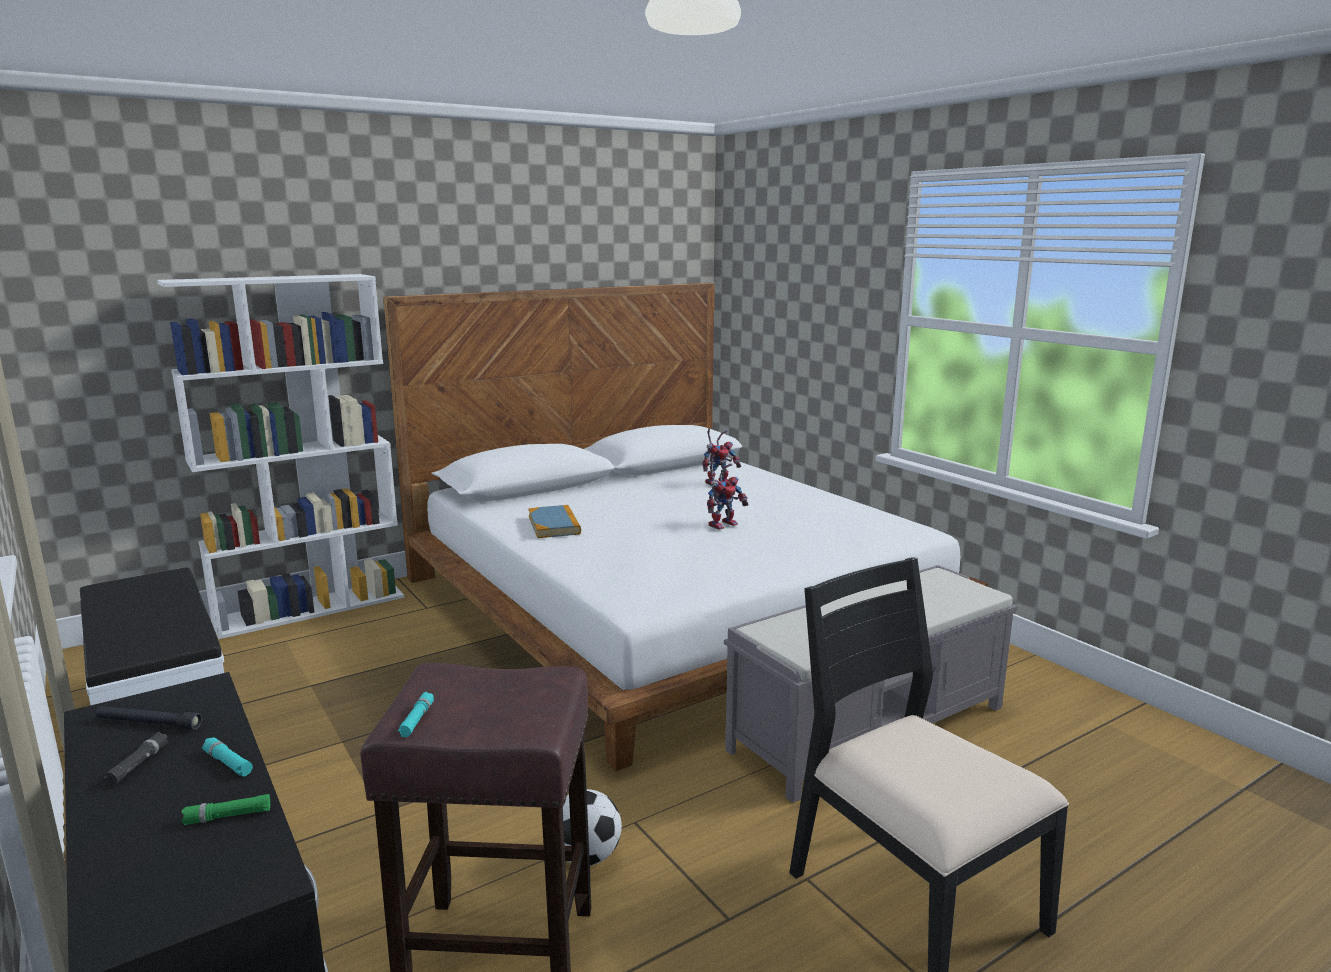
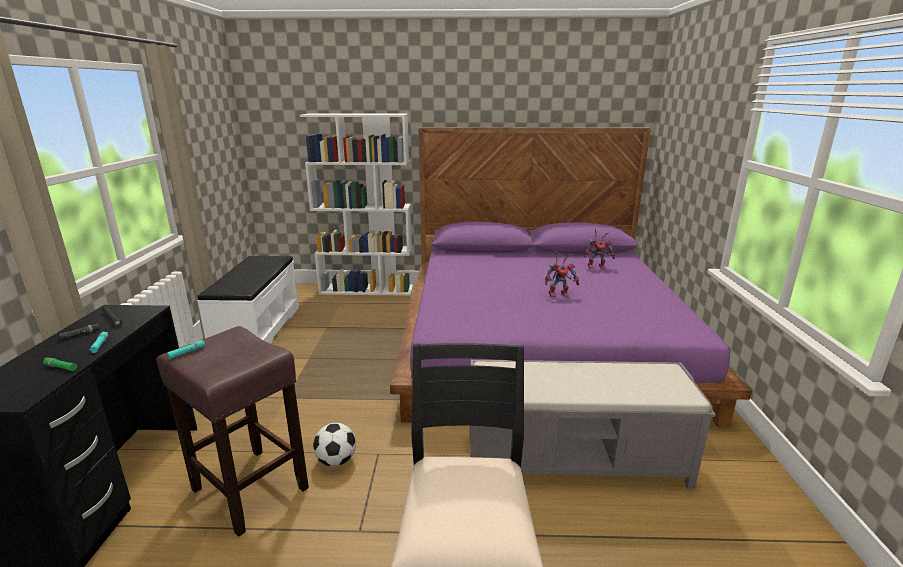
camera: 35 degrees right, 5 degrees up
white bed [383,283,988,771] -> purple bed [390,127,752,428]
book [528,505,581,538] -> none

